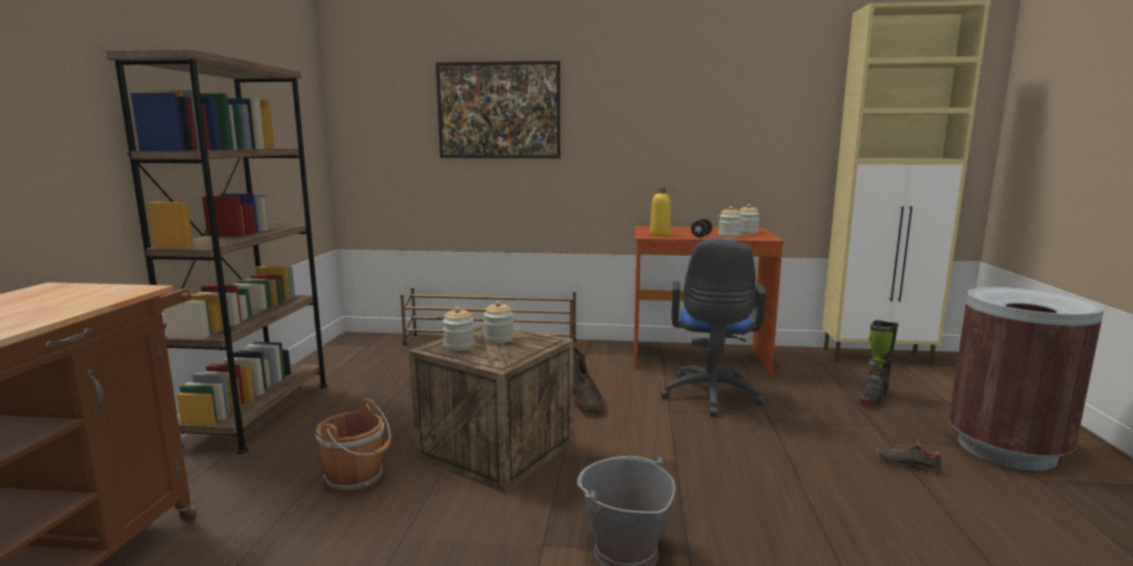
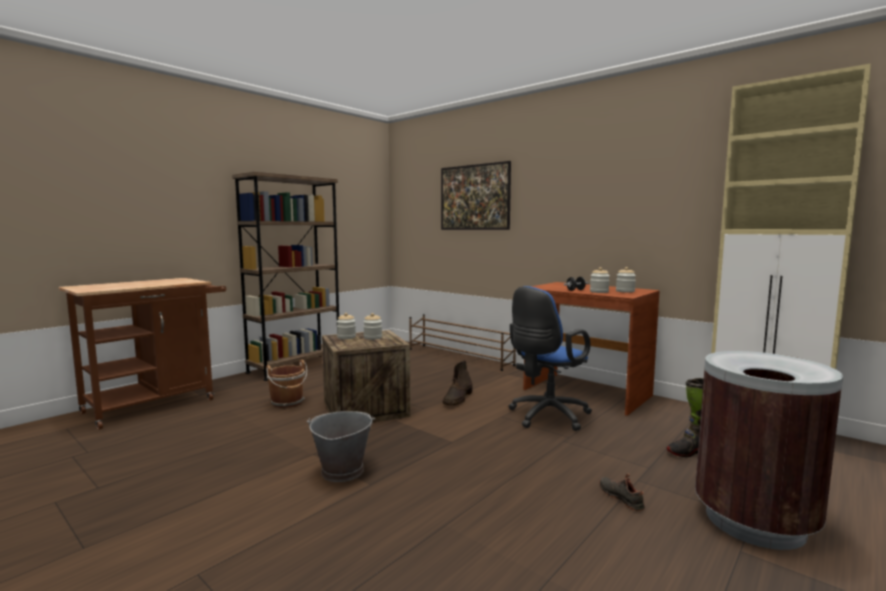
camera: 35 degrees right, 5 degrees down
yellow bottle [650,187,671,236] -> none

